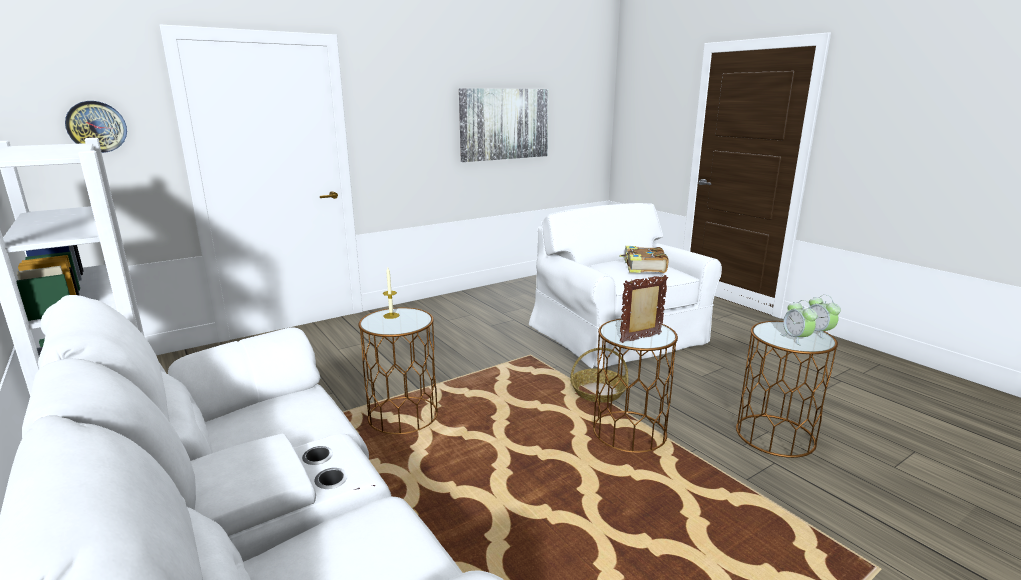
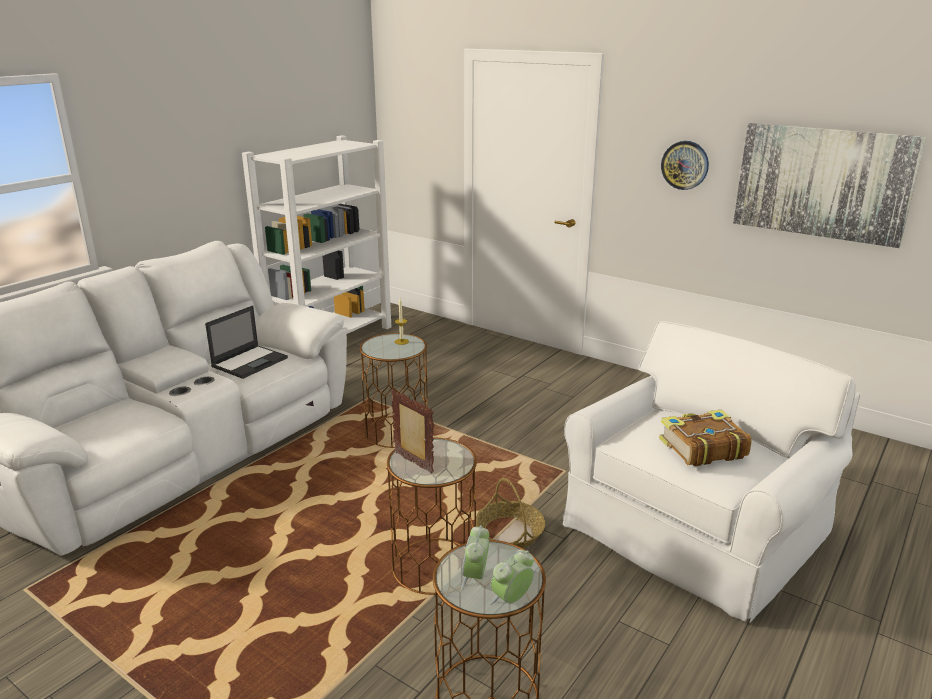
camera: 70 degrees right, 5 degrees up
wall clock [65,101,127,153] -> wall clock moved to [661,141,709,190]
alarm clock [780,300,818,345] -> alarm clock turned 45 degrees counterclockwise [461,525,489,589]
none -> laptop [205,306,288,379]

